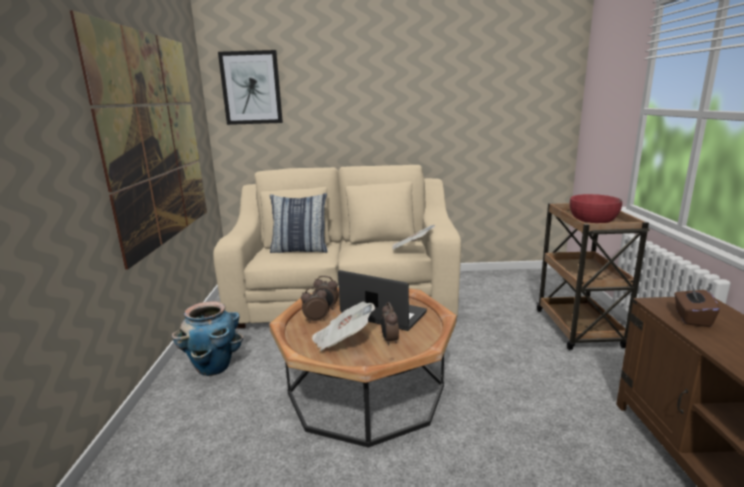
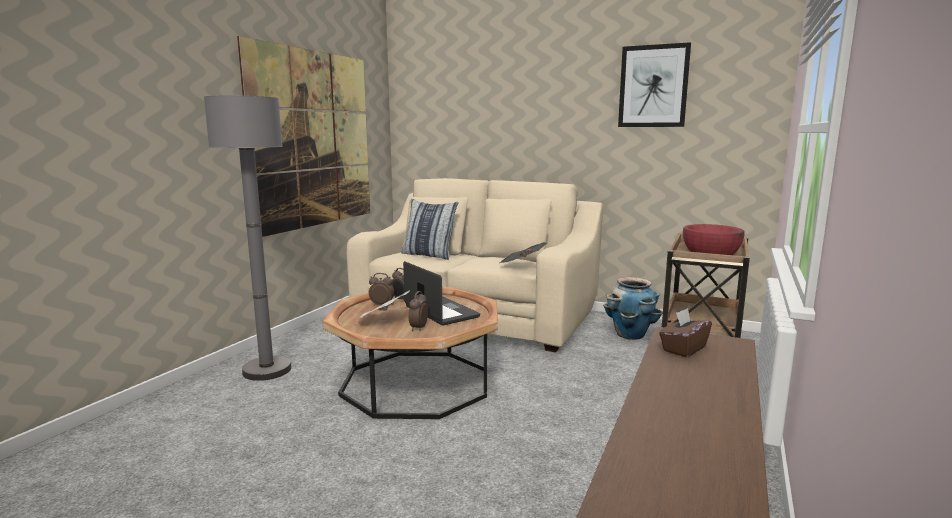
camera: 25 degrees right, 5 degrees down
planter [172,301,243,376] -> planter moved to [603,277,663,340]
picture [218,50,283,125] -> picture moved to [618,42,691,127]
none -> grey floor lamp [204,95,291,381]

